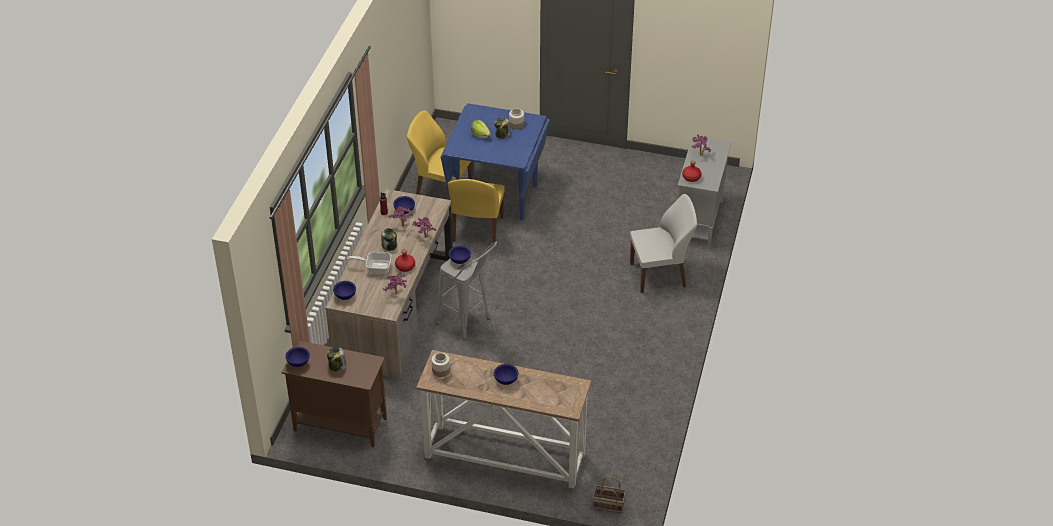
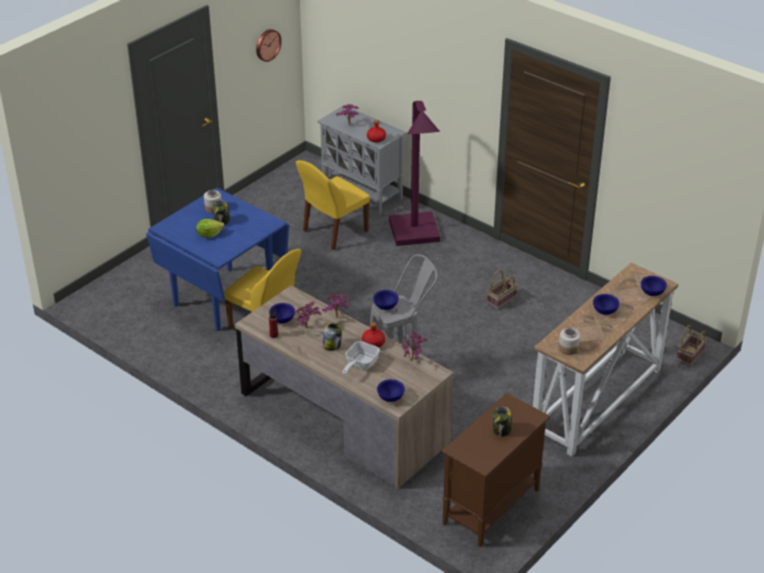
camera: 65 degrees left, 5 degrees down
blue bowl [285,347,310,367] -> blue bowl moved to [641,276,667,296]
yellow chair [407,110,472,195] -> yellow chair moved to [296,160,370,250]
white chair [630,194,697,293] -> purple floor lamp [389,101,440,246]
none -> wall clock [256,29,282,62]
none -> basket [487,270,518,310]

